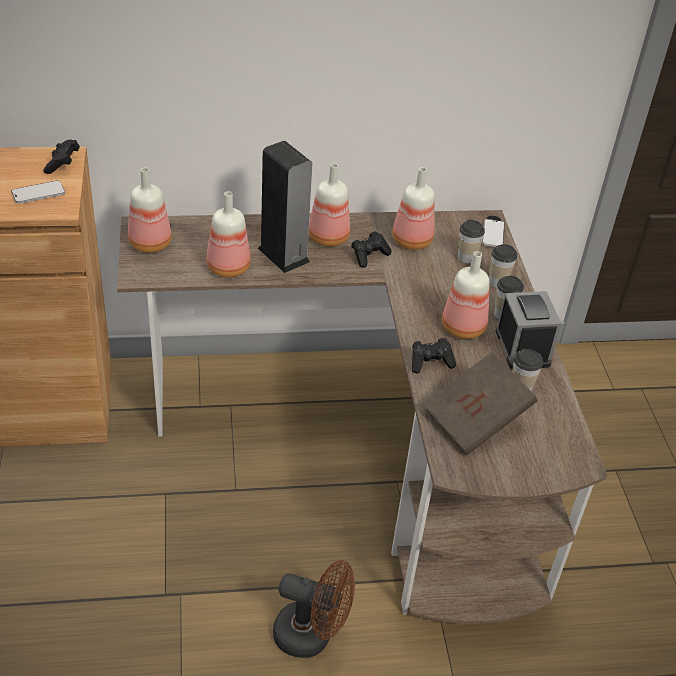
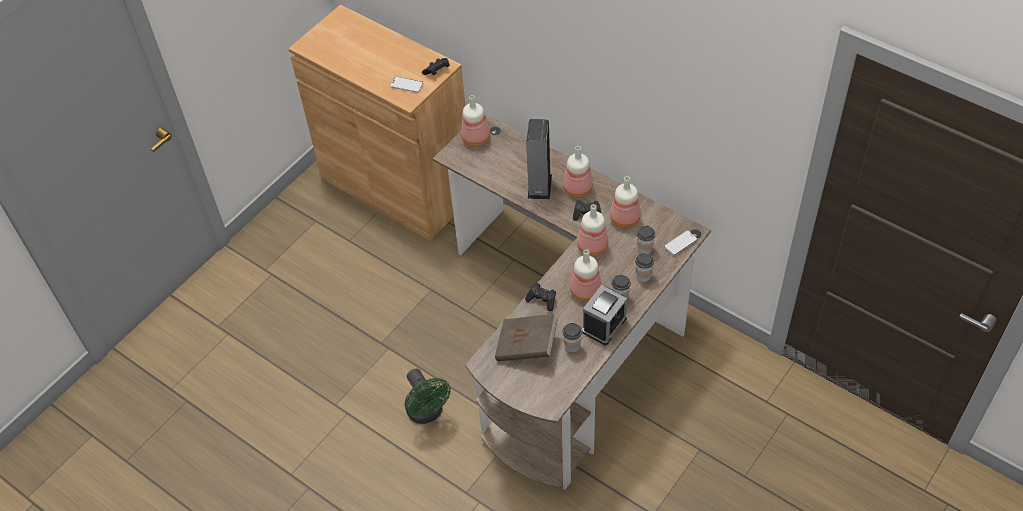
camera: 50 degrees right, 10 degrees up
bottle [206,191,251,278] -> bottle moved to [577,204,608,257]
brown fan [273,560,355,658] -> green fan [405,369,451,424]

